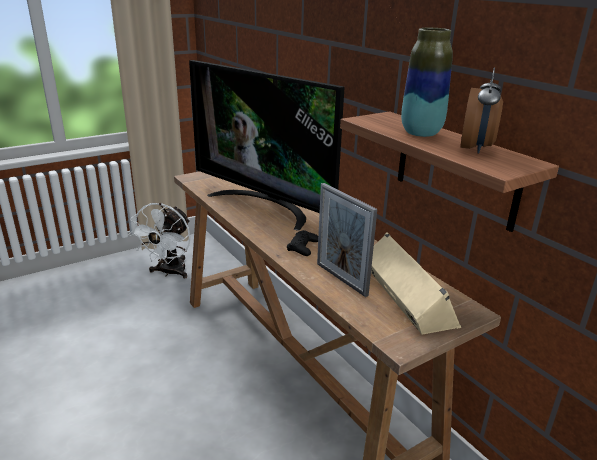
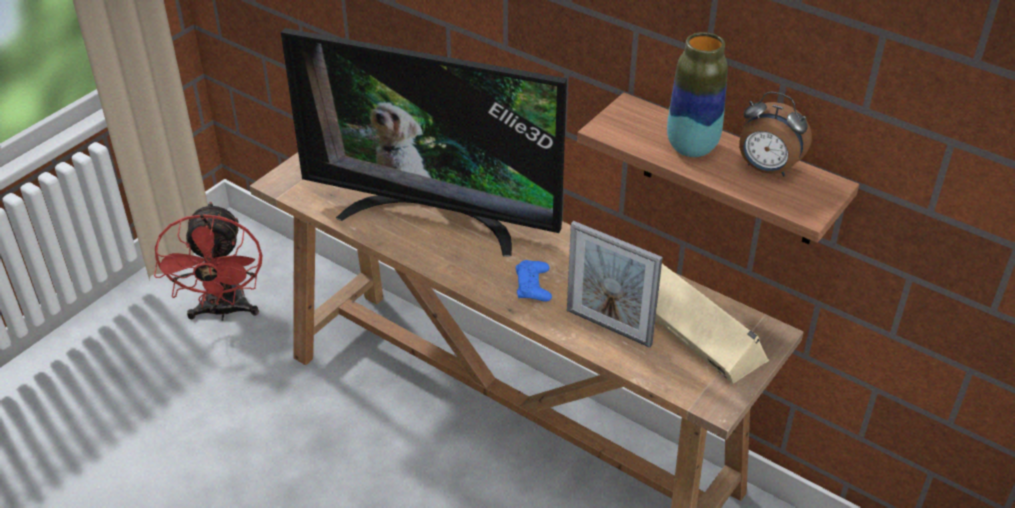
camera: 20 degrees left, 15 degrees up
white fan [128,203,191,279] -> red fan [154,202,262,321]
black game controller [287,230,318,256] -> blue game controller [516,260,552,302]
alarm clock [461,68,503,153] -> alarm clock turned 120 degrees clockwise [739,91,812,176]

